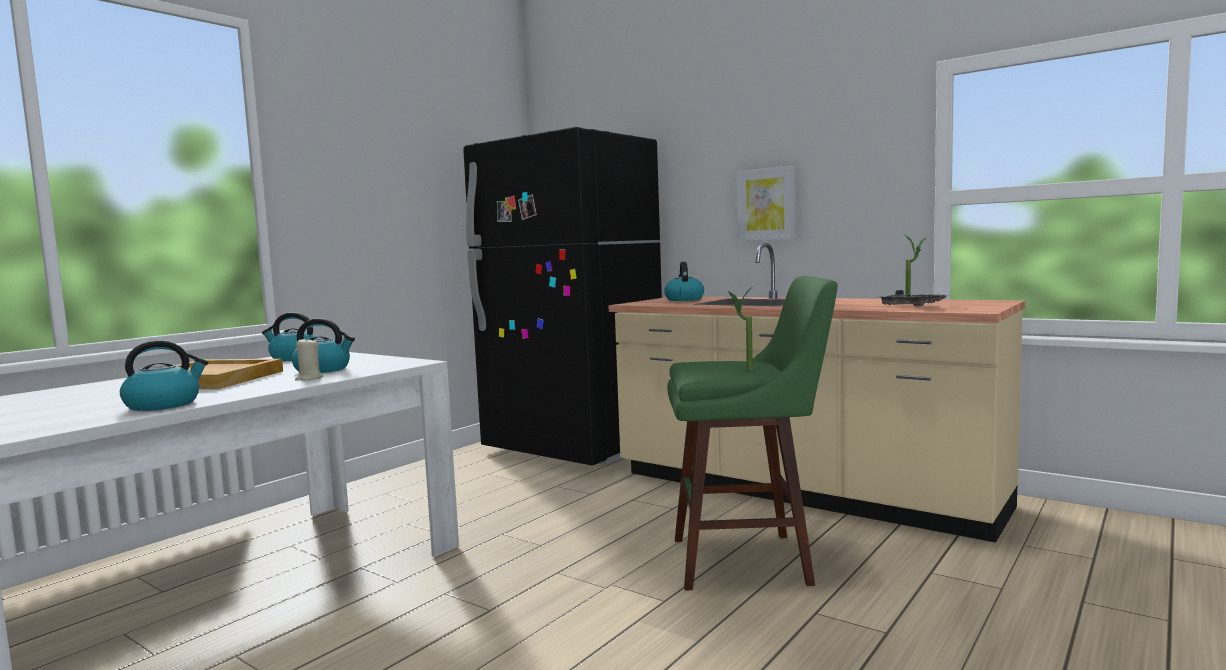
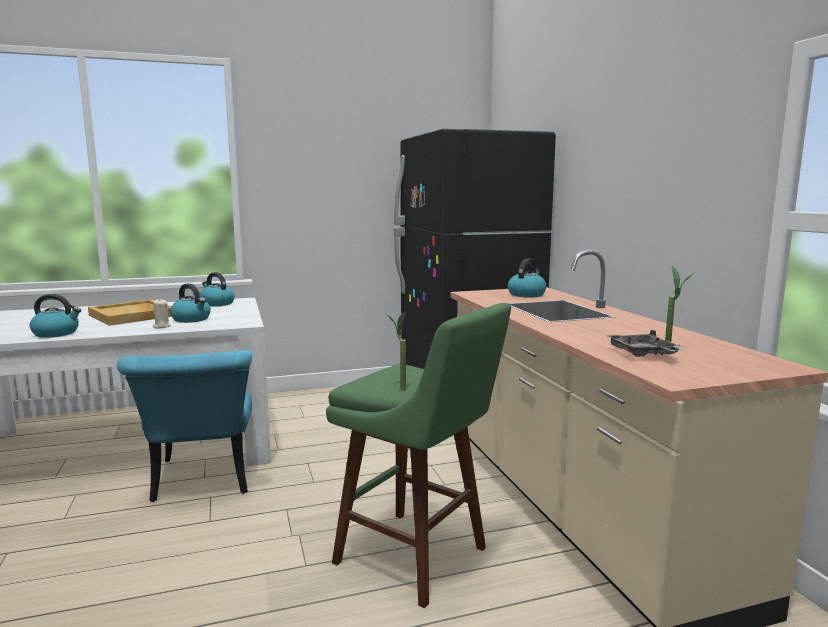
camera: 35 degrees right, 5 degrees up
picture [736,165,796,241] -> none
none -> turquoise chair [117,350,253,502]

